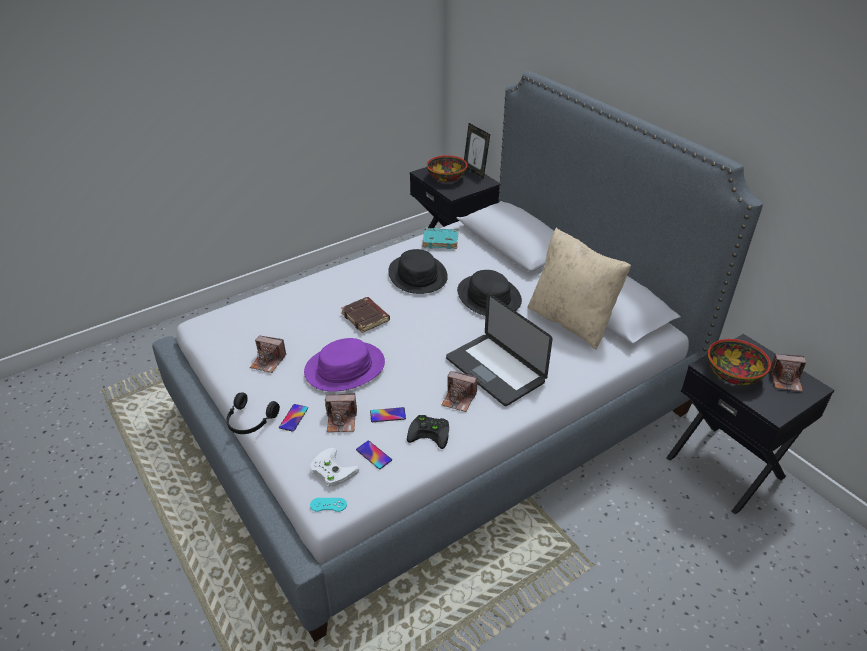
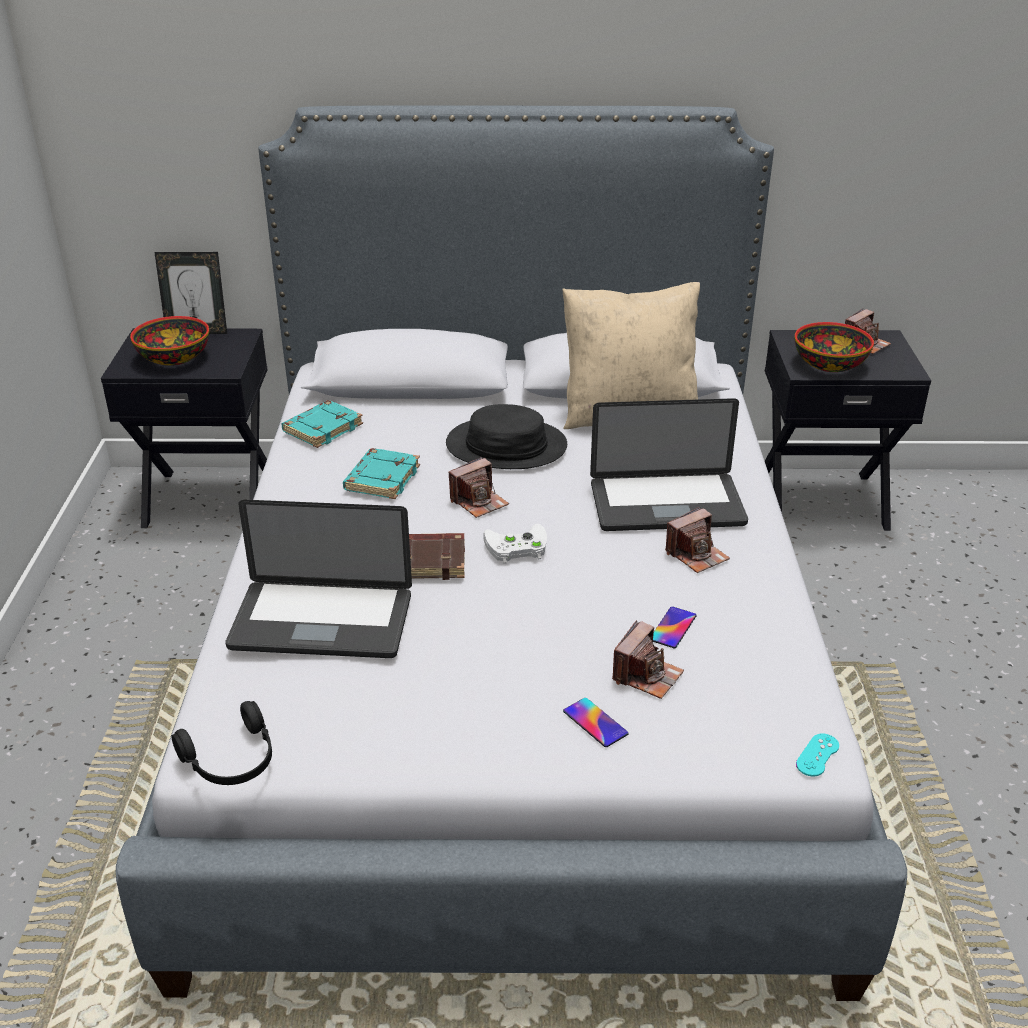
camera: 55 degrees left, 5 degrees down
black headphones [227,392,280,434] -> black headphones moved to [171,701,272,785]
camera [250,336,286,373] -> camera moved to [449,457,509,518]
purple hat [304,338,385,392] -> none
white game controller [310,448,359,488] -> white game controller moved to [484,524,547,564]
phone [356,441,392,469] -> none
black hat [388,249,448,294] -> turquoise book [343,448,420,499]
black game controller [407,415,449,449] -> none
none -> laptop [225,500,412,658]

